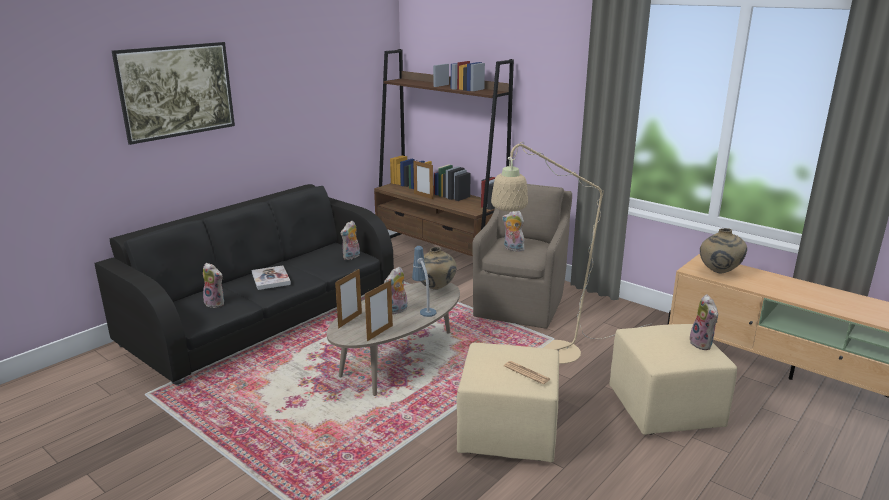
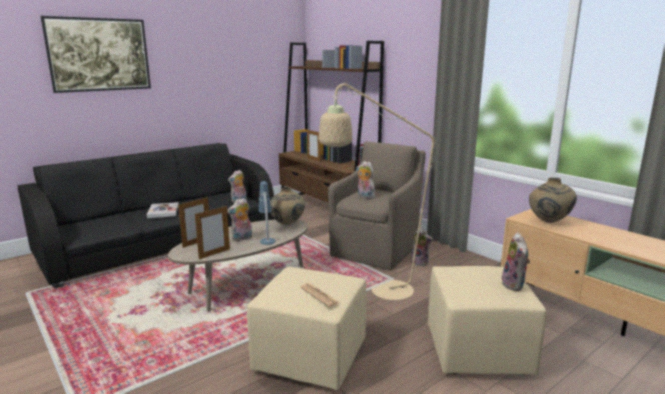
camera: 10 degrees right, 5 degrees down
plush toy [203,263,224,308] -> plush toy moved to [410,229,433,266]

